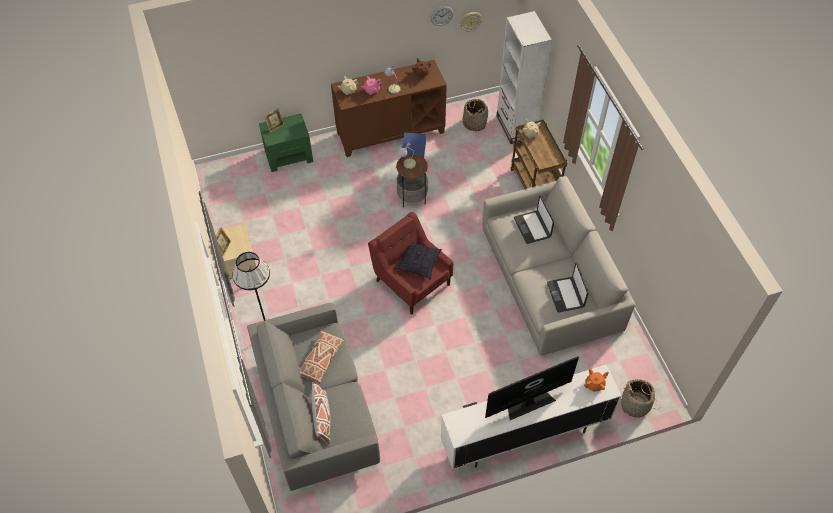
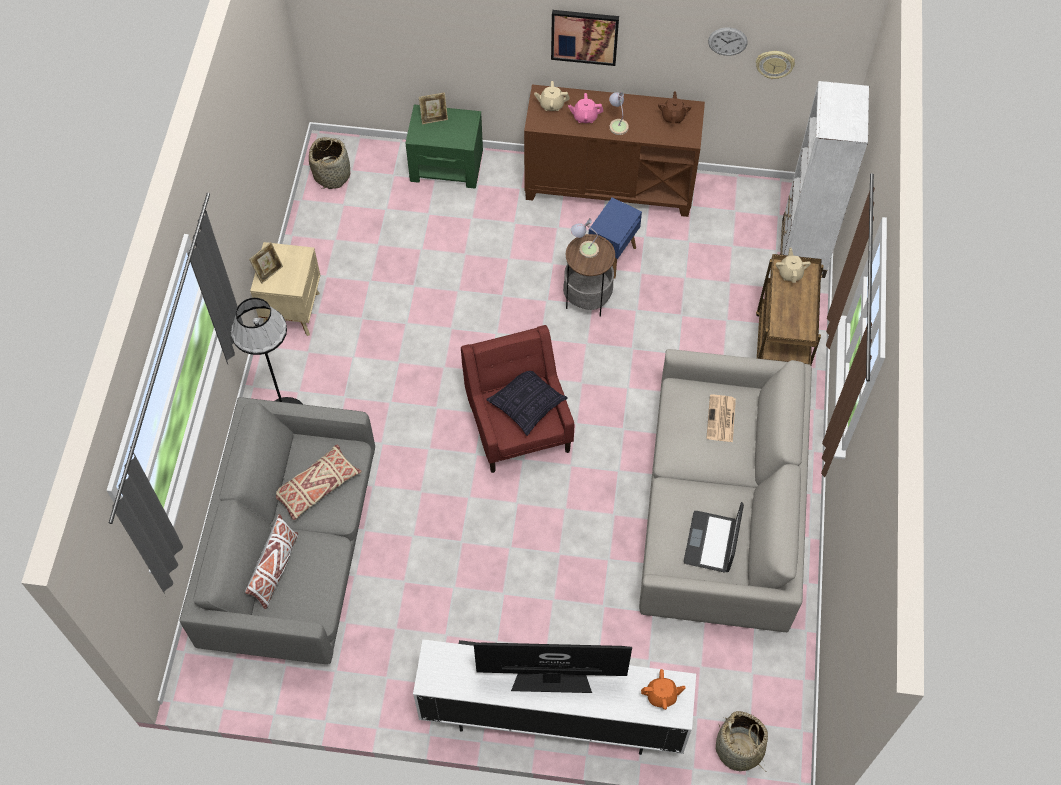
camera: 25 degrees right, 5 degrees up
basket [462,99,488,132] -> basket moved to [309,137,350,189]
laptop [514,195,554,244] -> newspaper [706,394,736,442]
none -> picture [551,10,619,66]

